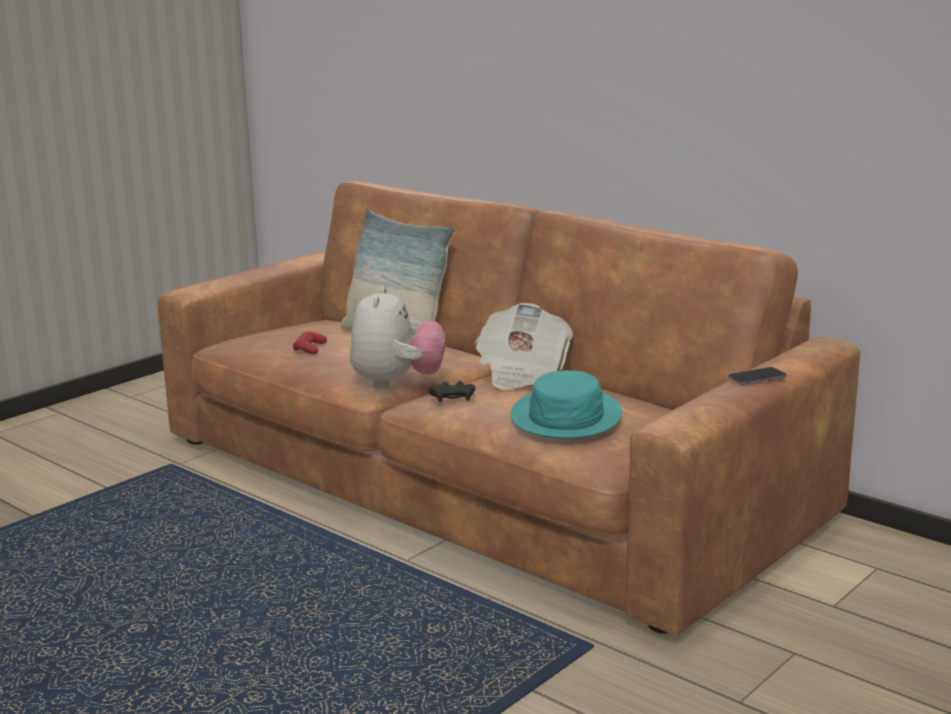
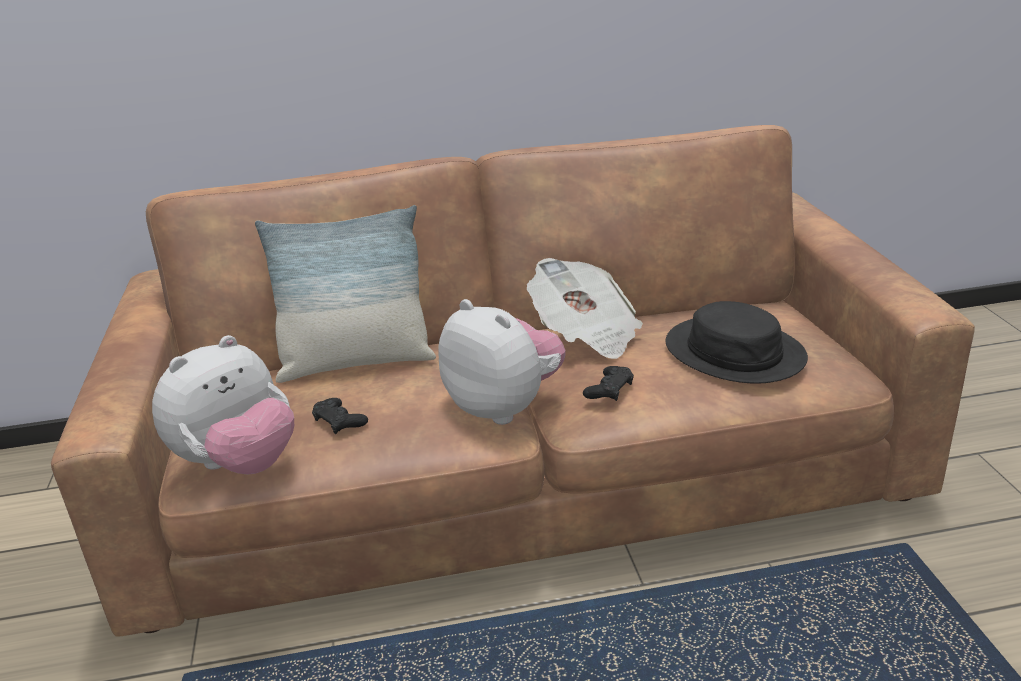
camera: 50 degrees left, 10 degrees up
red game controller [293,332,327,354] -> black game controller [312,398,368,434]
turquoise hat [511,371,622,439] -> black hat [666,301,808,384]
phone [728,367,786,385] -> none
none -> plush toy [152,335,294,475]

